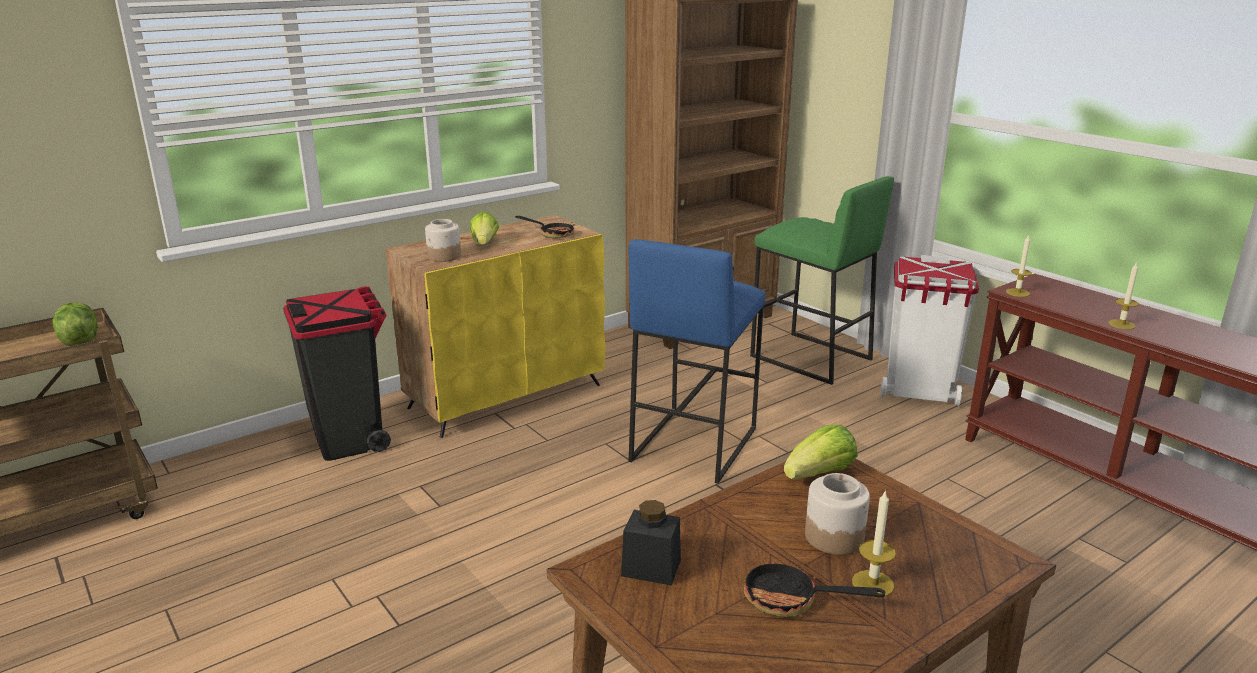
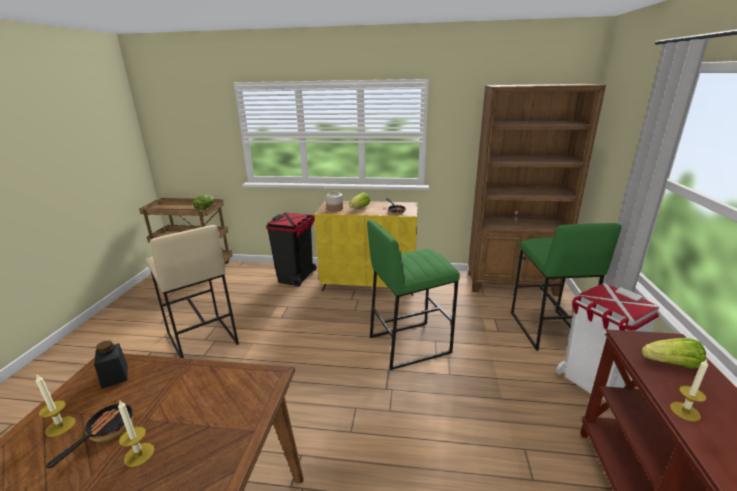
camera: 45 degrees right, 0 degrees up
blue stool [628,239,766,484] -> green stool [367,220,460,370]
frying pan [744,561,885,617] -> frying pan turned 45 degrees clockwise [46,401,133,469]
lettuce [784,425,858,479] -> lettuce moved to [642,338,706,369]
jar [805,473,870,555] -> none
candle [1006,234,1032,297] -> candle moved to [36,375,76,437]
none -> beige stool [146,225,239,358]

